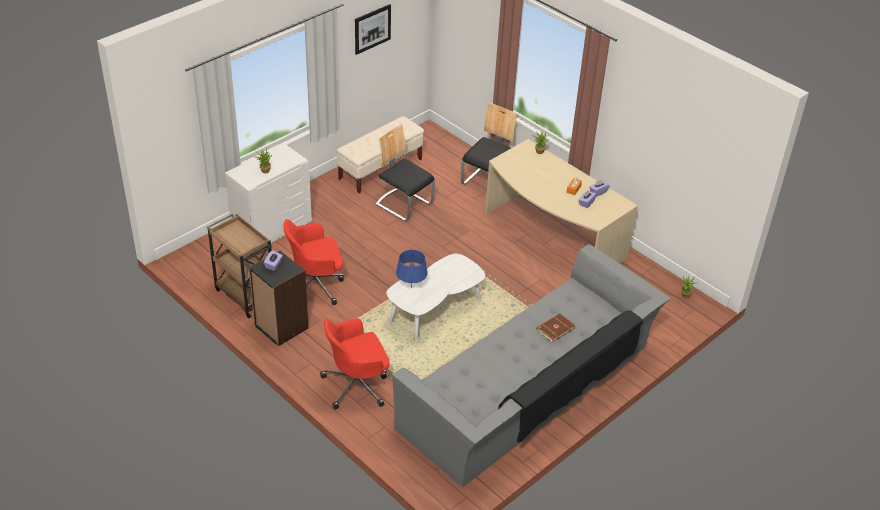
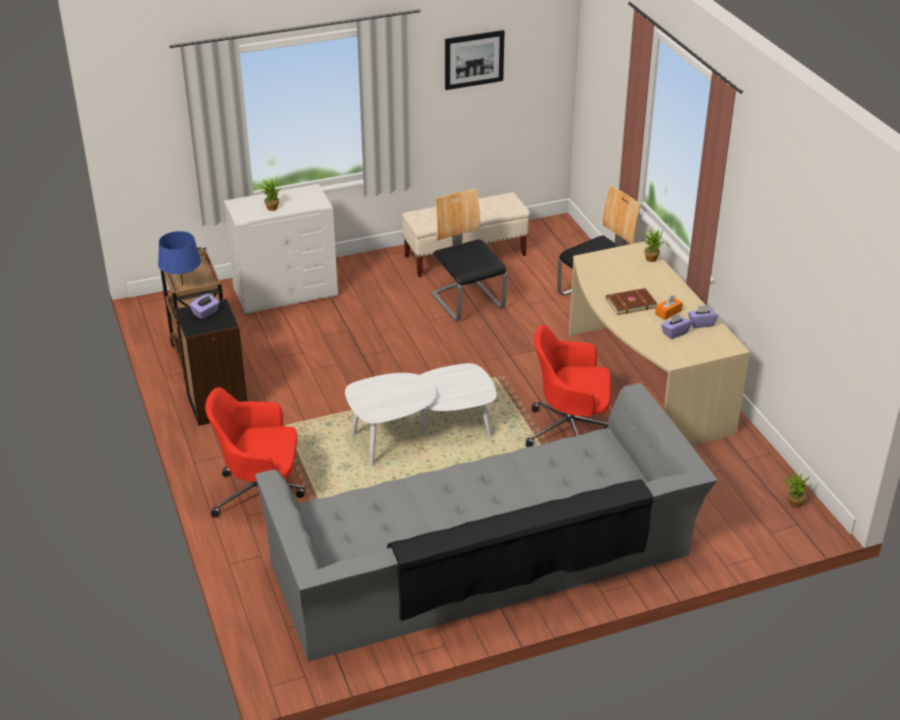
camera: 25 degrees right, 5 degrees down
red office chair [283,219,344,305] -> red office chair moved to [526,325,611,447]
blue table lamp [396,250,428,288] -> blue table lamp moved to [158,231,201,286]
brown book [536,313,575,343] -> brown book moved to [606,288,657,315]

